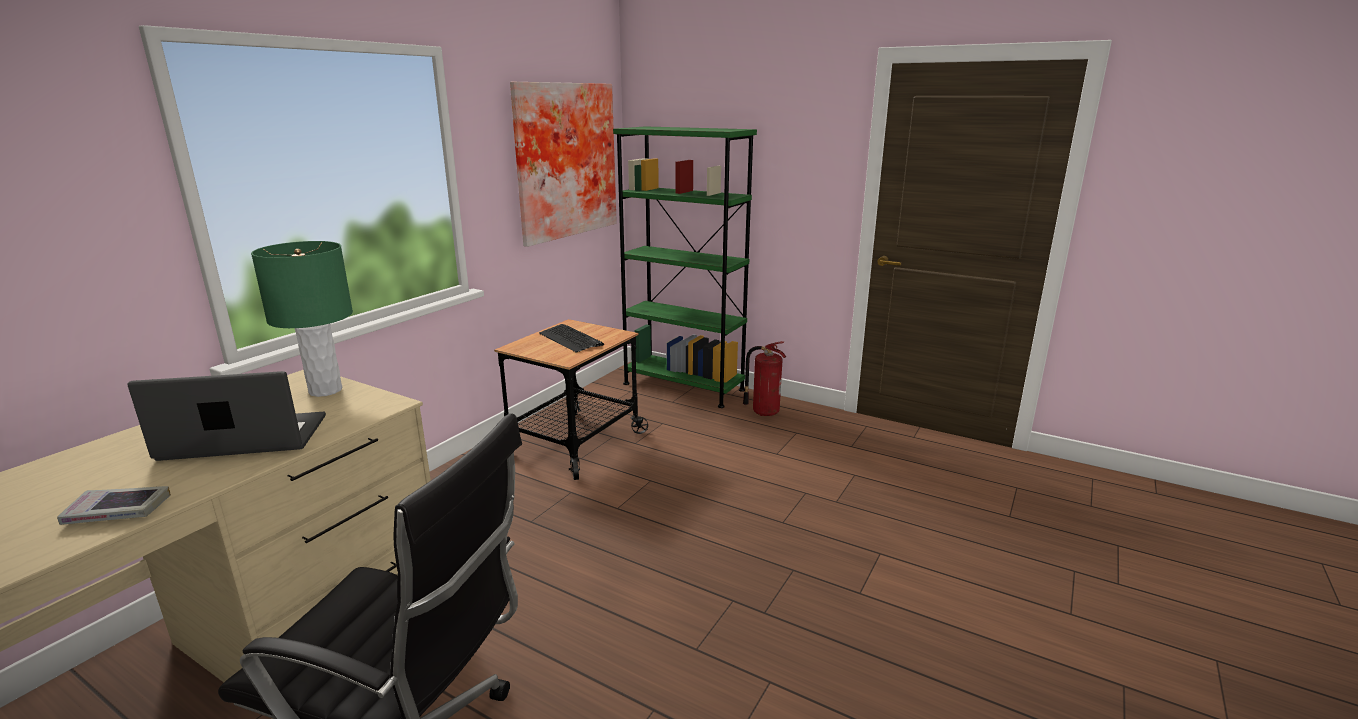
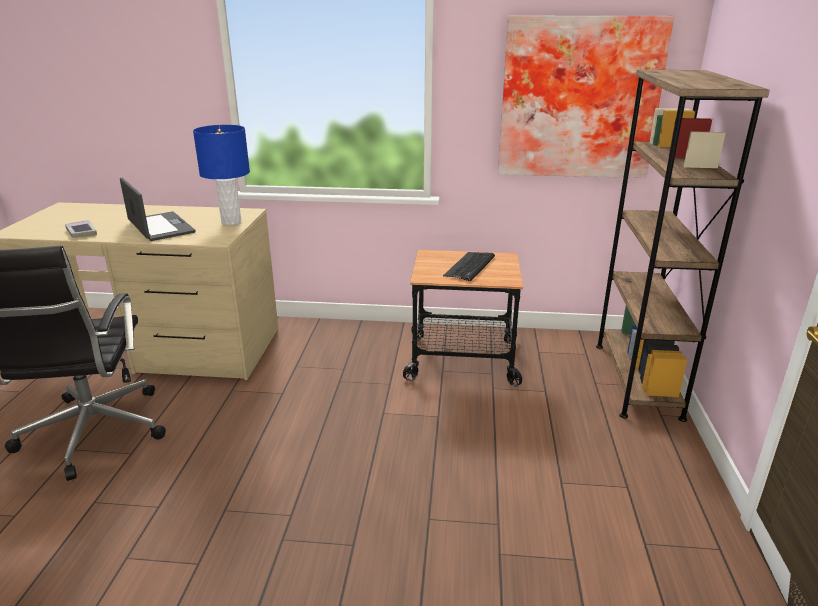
camera: 65 degrees right, 5 degrees up
green table lamp [251,241,353,397] -> blue table lamp [193,125,250,225]
green bookcase [613,126,757,408] -> brown bookcase [596,69,770,422]
fire extinguisher [743,341,786,416] -> none

